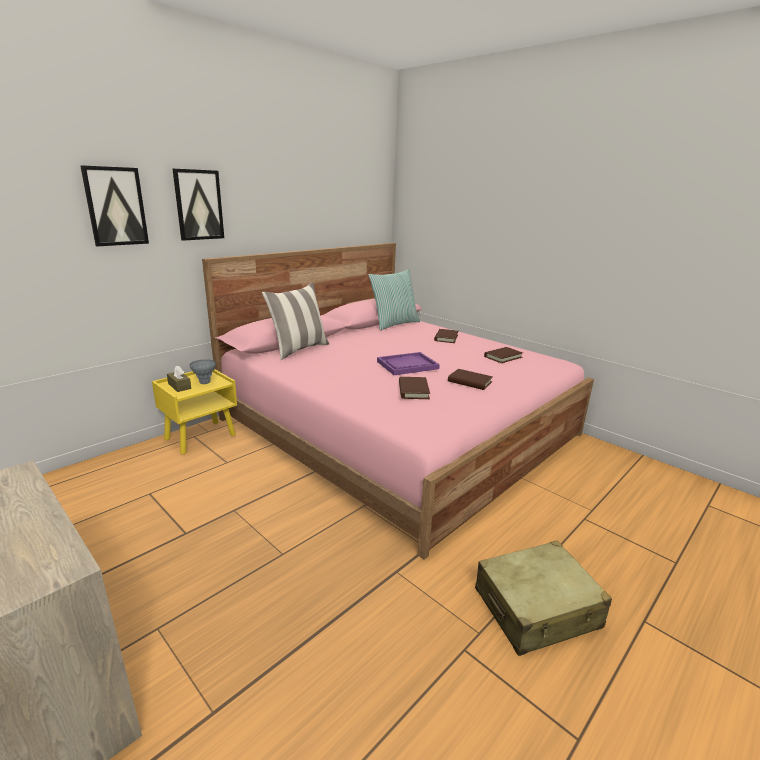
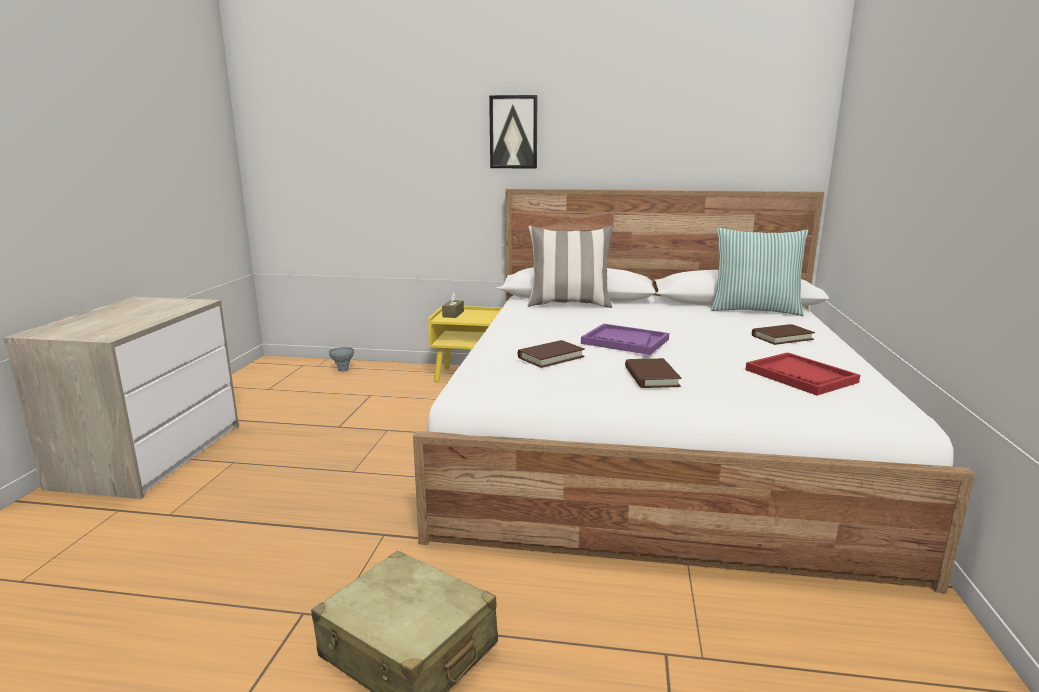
camera: 55 degrees right, 5 degrees down
picture [80,165,149,246] -> none
grey vase [190,359,216,384] -> grey vase moved to [329,347,354,372]
pink bed [202,243,594,560] -> white bed [413,189,975,593]
brown book [484,347,523,363] -> red tray [746,352,860,396]

